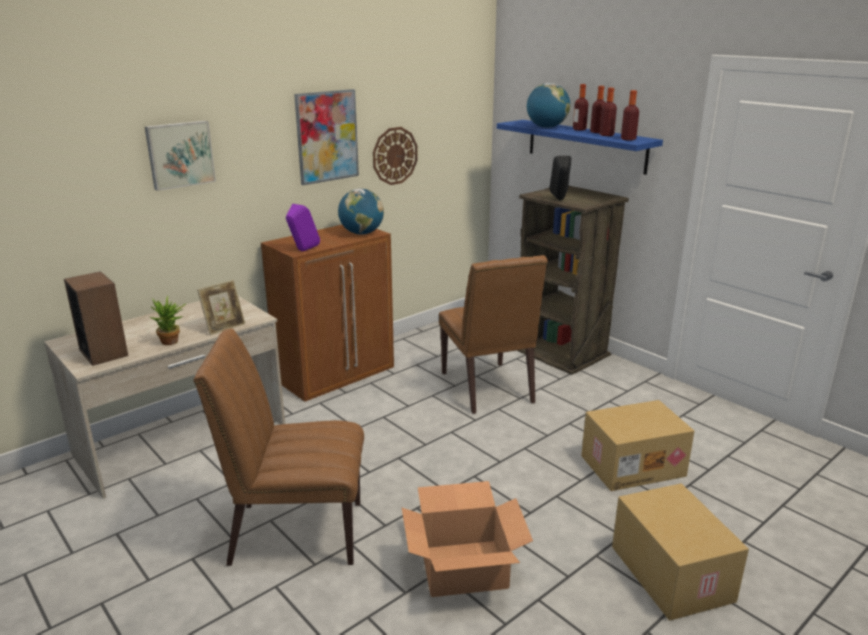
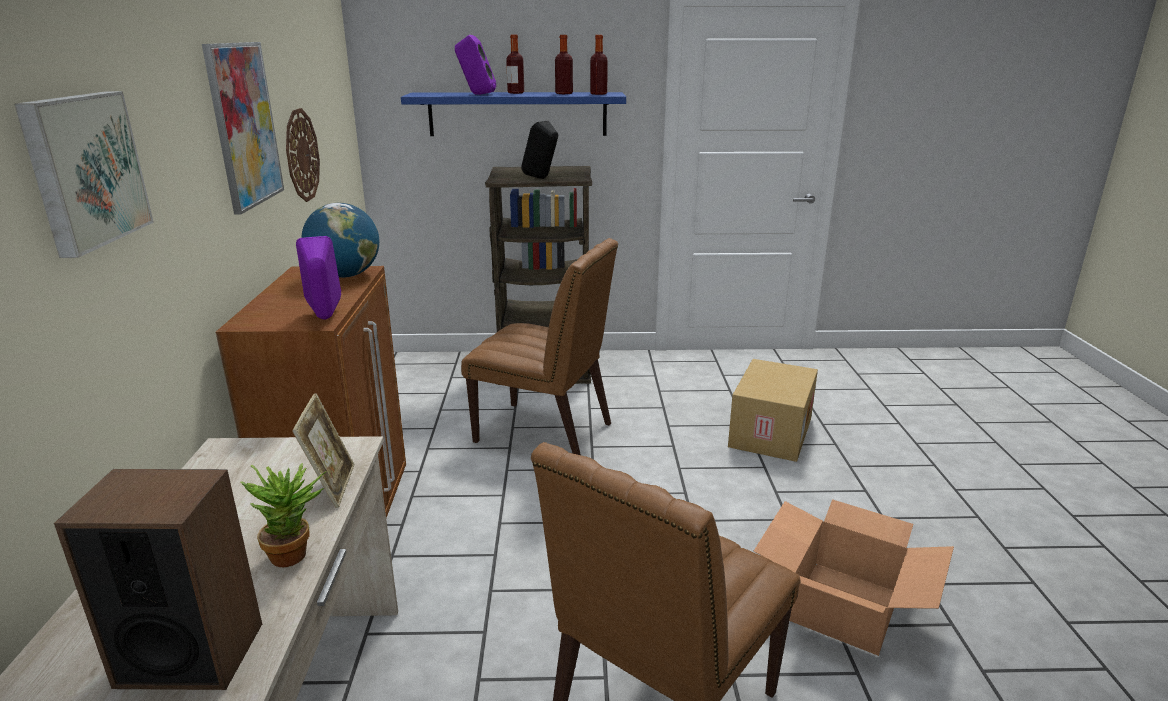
camera: 50 degrees left, 0 degrees up
globe [527,83,570,128] -> purple speaker [455,35,496,95]
bottle [590,86,606,133] -> none
cardboard box [612,483,749,621] -> none

